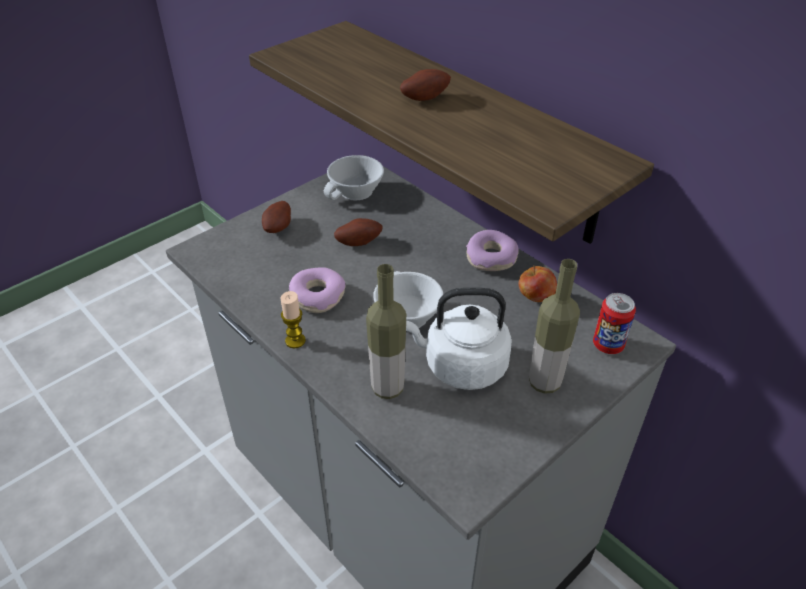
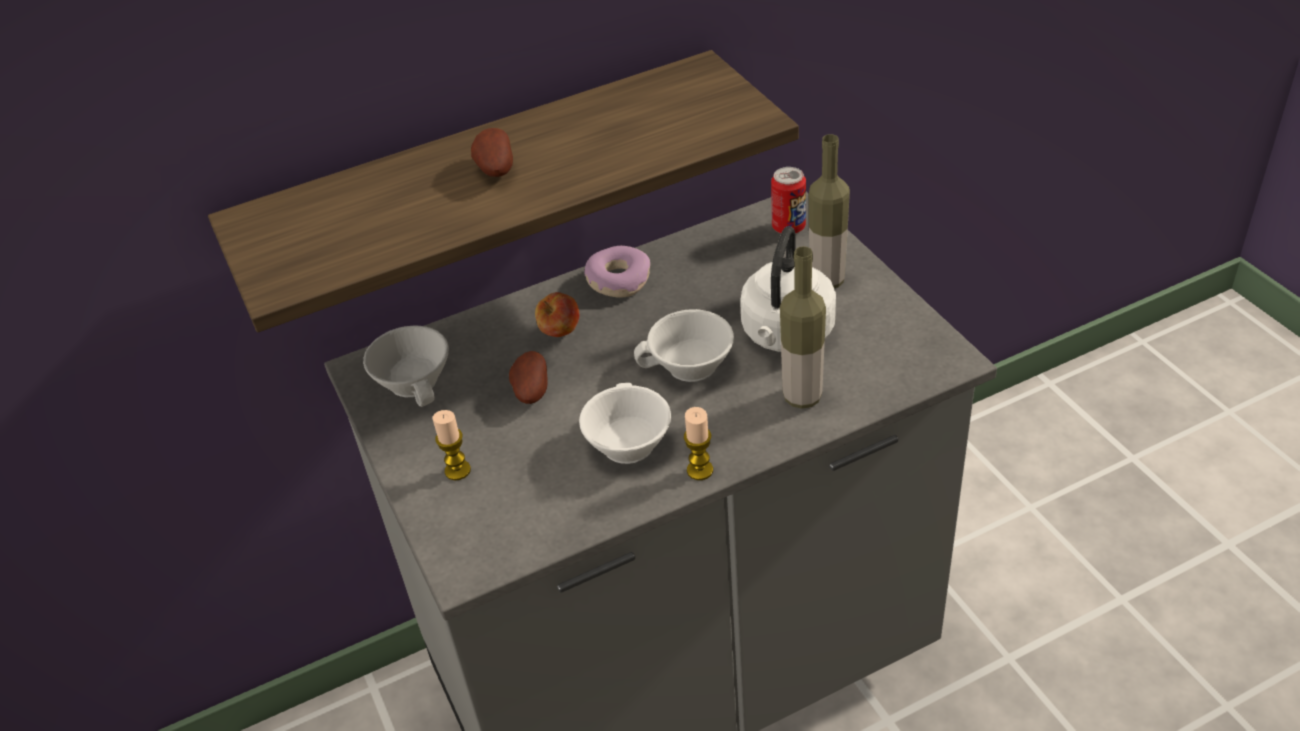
camera: 70 degrees left, 0 degrees up
potato [262,201,291,233] -> candle [433,410,471,480]
donut [289,267,345,313] -> white cup [579,383,671,464]
apple [518,265,557,302] -> apple moved to [535,292,580,337]

